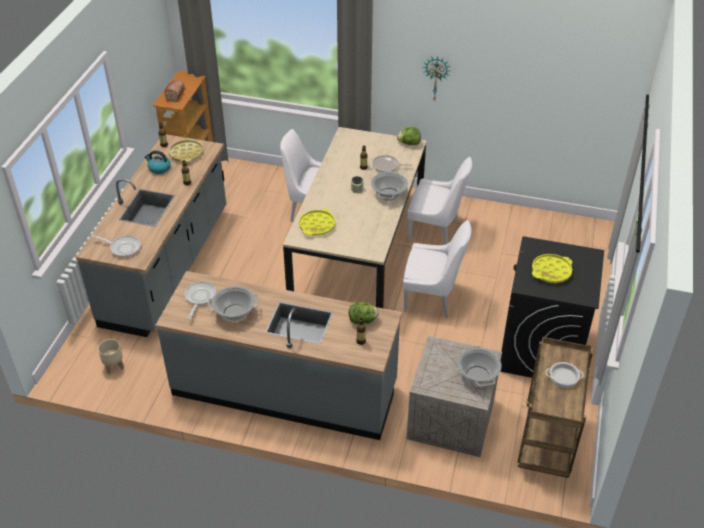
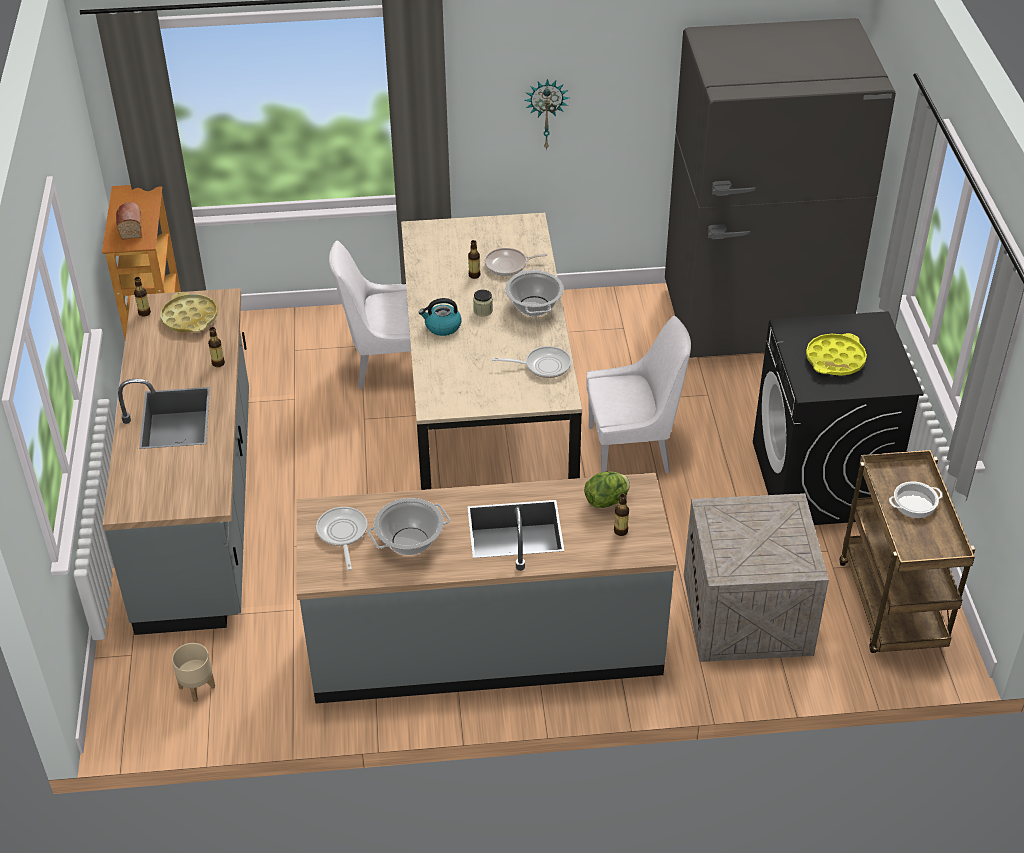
camera: 20 degrees left, 0 degrees up
frying pan [91,235,141,257] -> frying pan moved to [492,346,571,378]
kettle [144,150,171,174] -> kettle moved to [419,298,462,336]
yellow tray [299,209,335,235] -> none
lettuce [397,127,421,145] -> none
white chair [407,157,472,245] -> none
cooking pot [457,346,501,387] -> none
none -> grey fridge [665,18,896,358]

